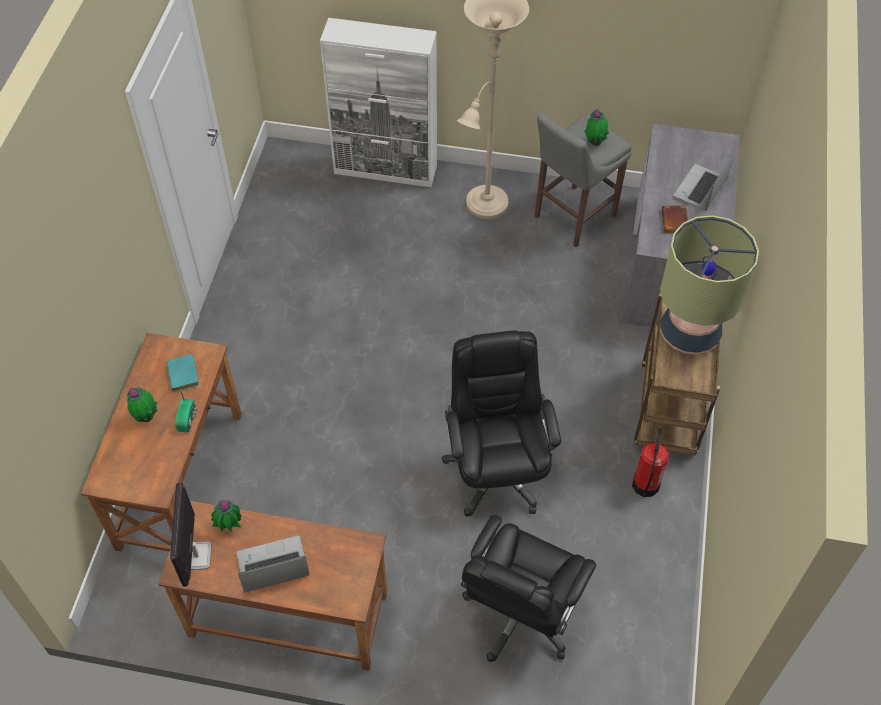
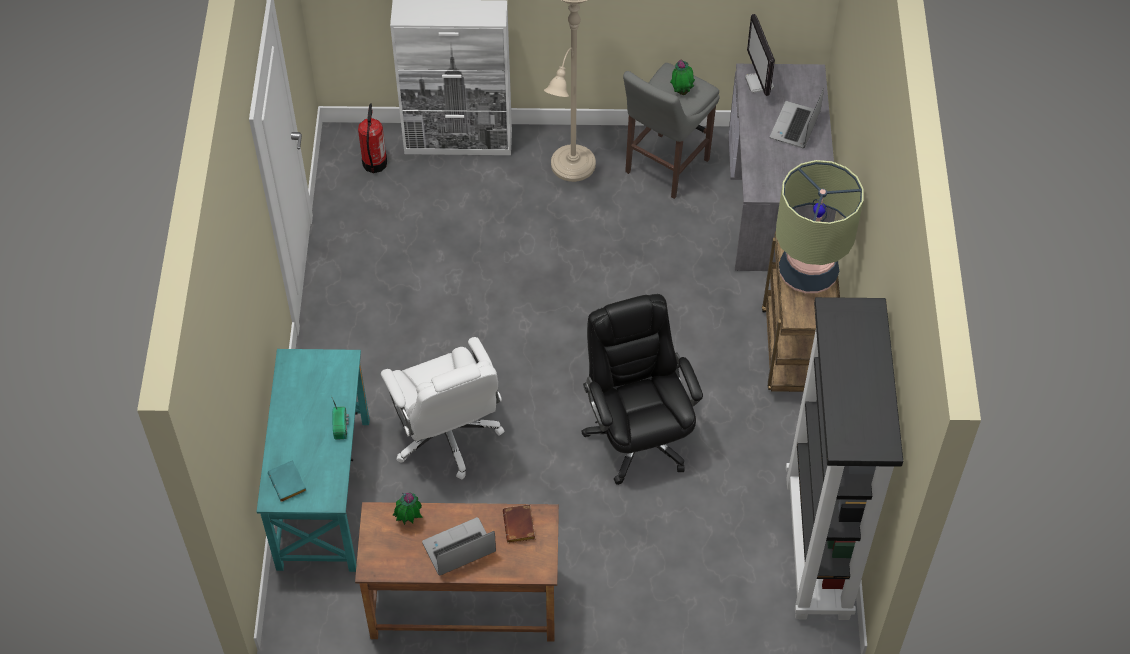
camera: 10 degrees left, 0 degrees up
brown desk [81,333,242,552] -> turquoise desk [257,349,370,572]
potted plant [127,387,157,422] -> none
turquoise book [167,354,199,392] -> turquoise book moved to [268,460,307,502]
monitor [170,482,211,587] -> monitor moved to [745,14,775,96]
black office chair [461,515,596,662] -> none
fire extinguisher [632,428,669,497] -> fire extinguisher moved to [358,103,387,173]
brown book [662,205,688,233] -> brown book moved to [503,504,535,543]
none -> white office chair [381,337,504,480]
none -> black bookcase [786,297,903,620]

